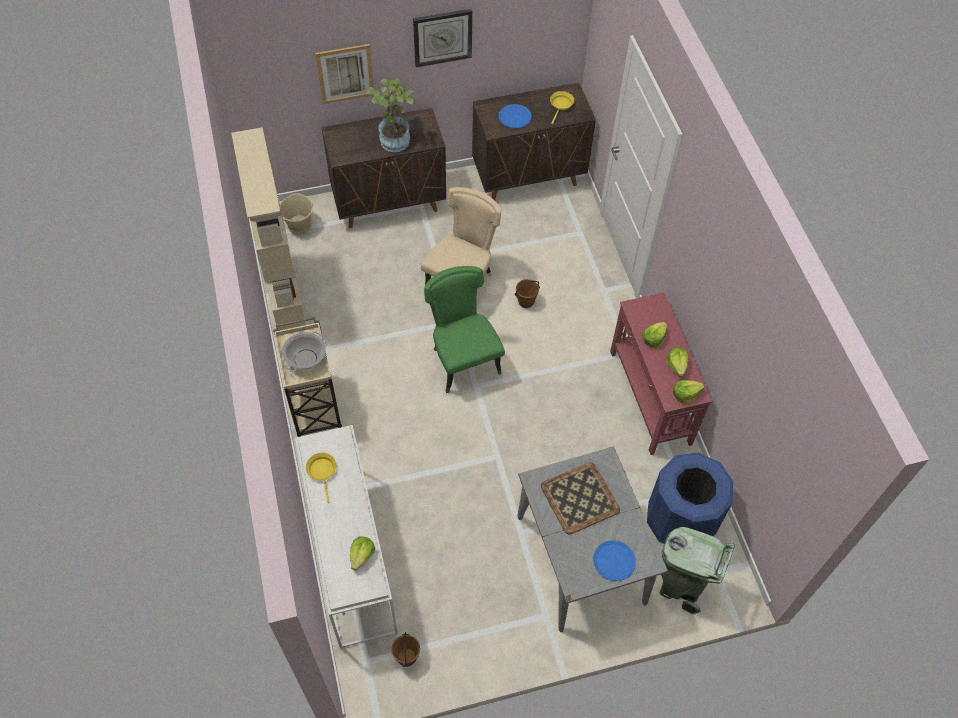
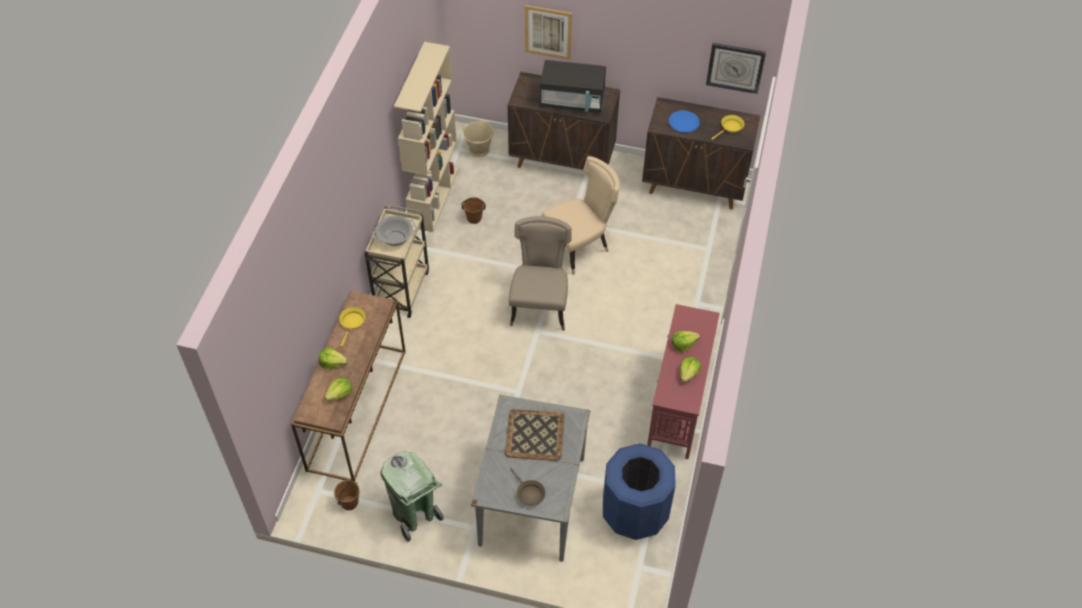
camera: 30 degrees right, 5 degrees down
white console table [295,425,398,648] -> brown console table [291,291,406,481]
potted plant [367,79,415,152] -> black microwave [540,60,606,113]
wall clock [413,9,472,67] -> wall clock moved to [706,43,766,94]
green chair [424,266,505,393] -> beige chair [509,216,572,331]
brown bucket [515,279,540,308] -> brown bucket moved to [462,197,486,224]
blue plate [593,540,636,581] -> brown frying pan [510,468,545,506]
green trash can [660,527,735,615] -> green trash can moved to [380,451,444,542]
lettuce [673,380,704,403] -> lettuce moved to [318,348,348,370]

